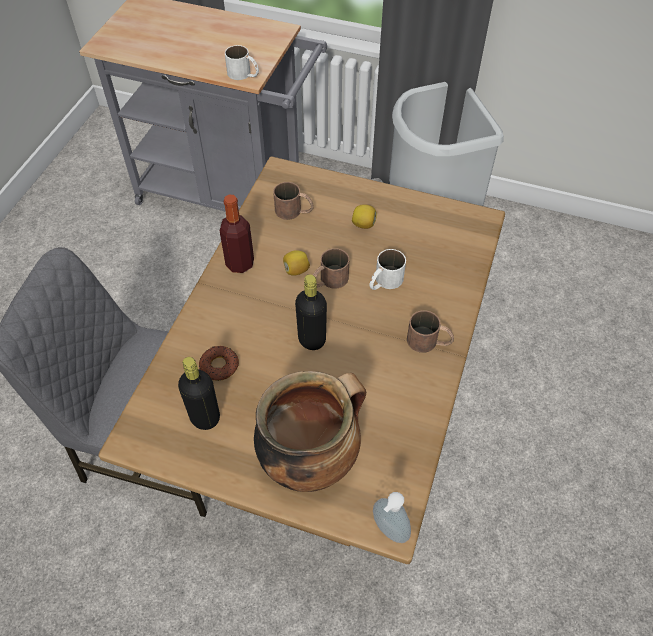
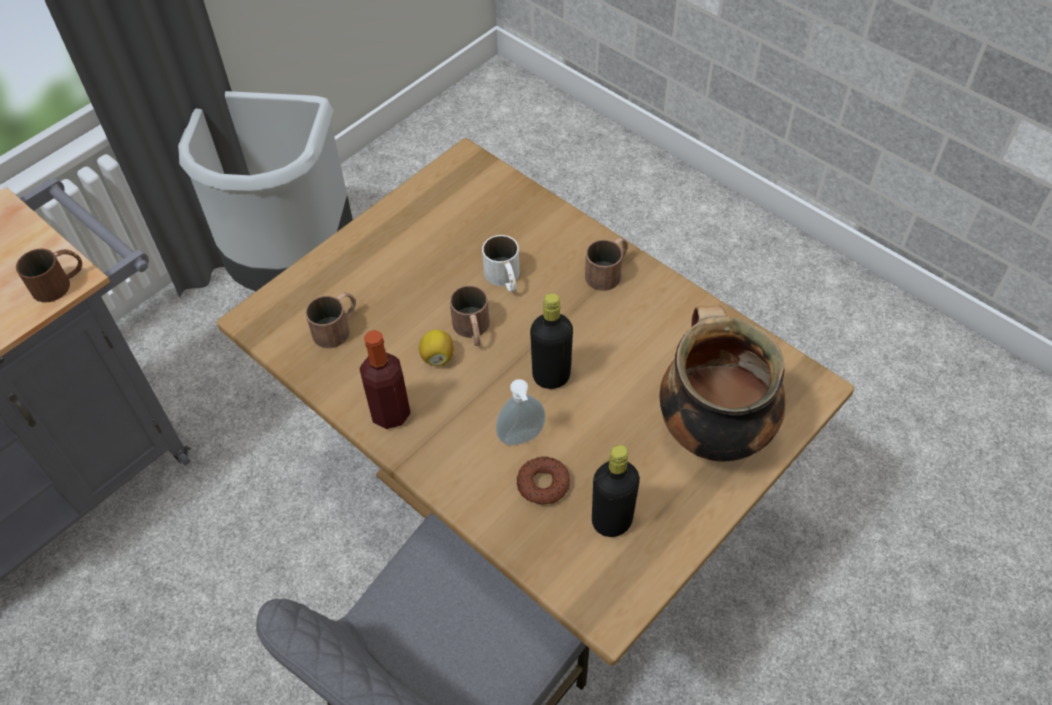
camera: 65 degrees left, 0 degrees up
white mug [225,45,259,80] -> brown mug [16,249,82,302]
lemon [352,204,377,229] -> none
soap dispenser [373,492,411,543] -> soap dispenser moved to [496,379,545,446]

